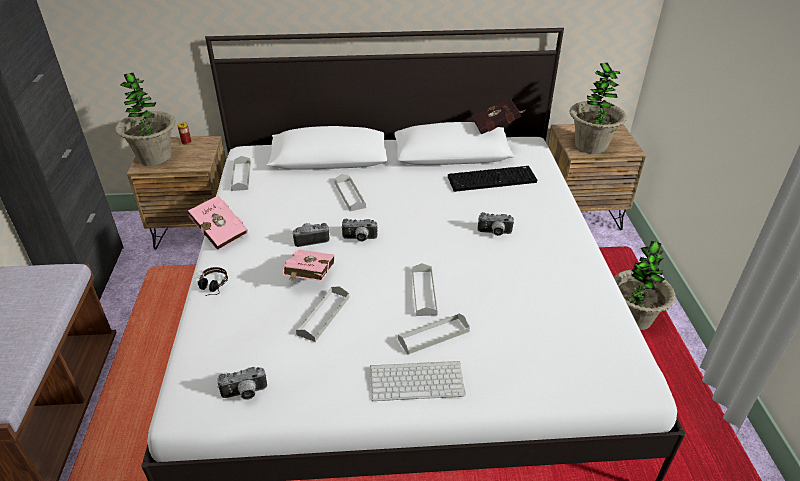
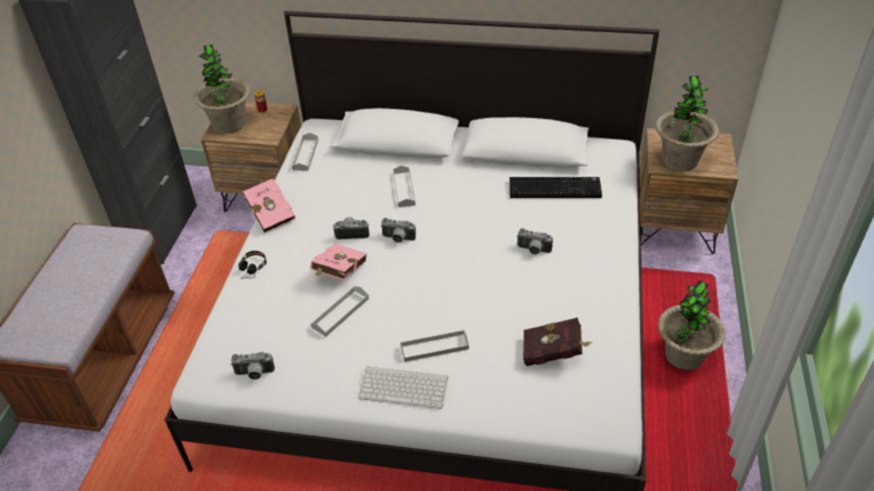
camera: 15 degrees right, 5 degrees up
grey tray [412,263,438,316] -> none
red book [472,98,525,134] -> red book moved to [523,318,593,366]

